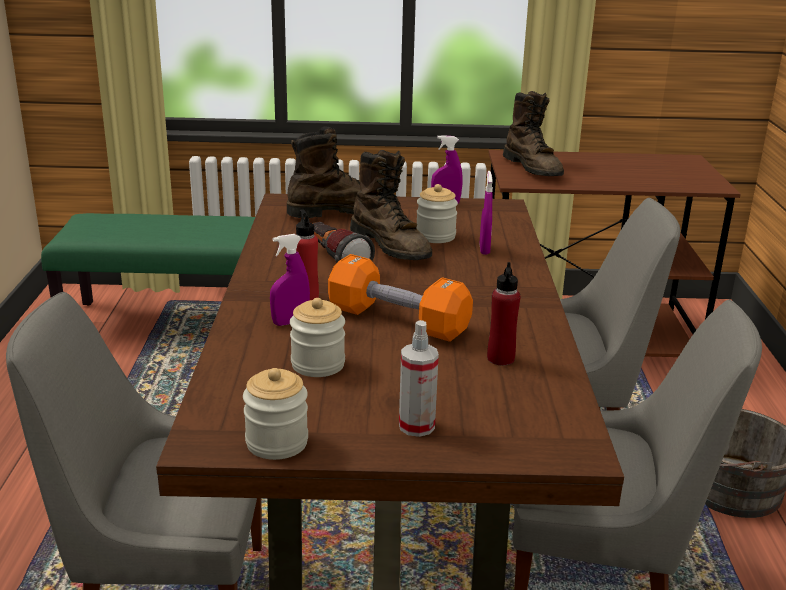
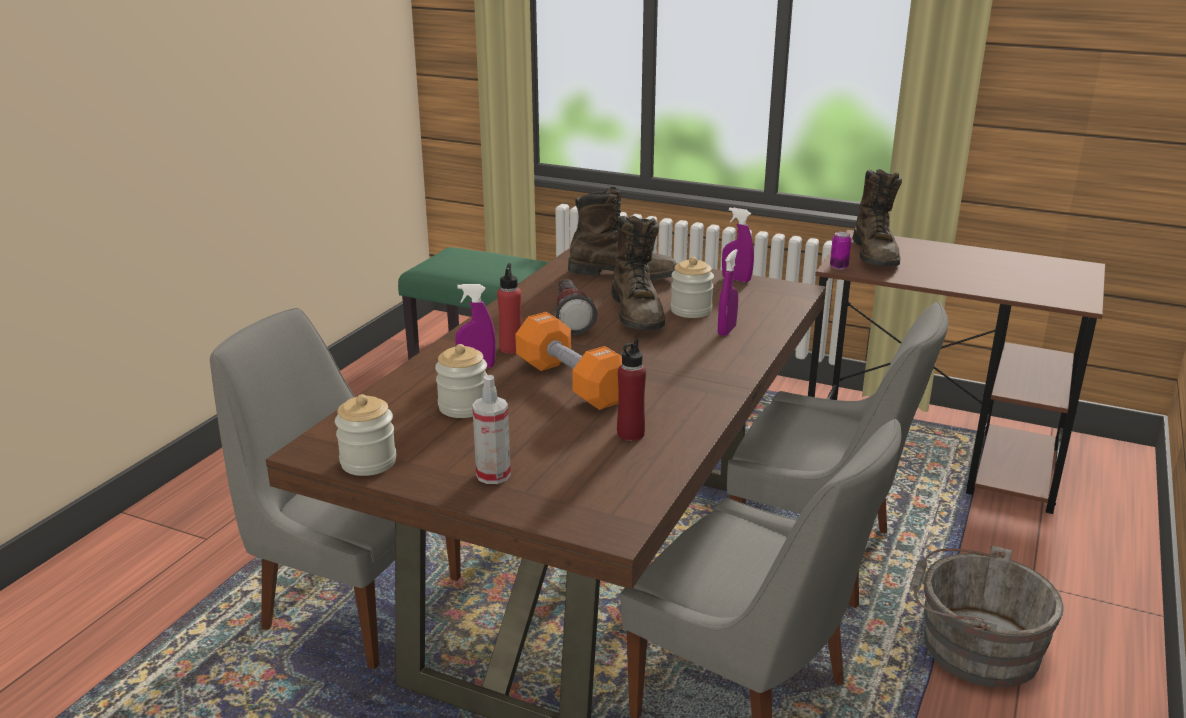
camera: 25 degrees right, 0 degrees up
none -> can [830,232,851,270]

